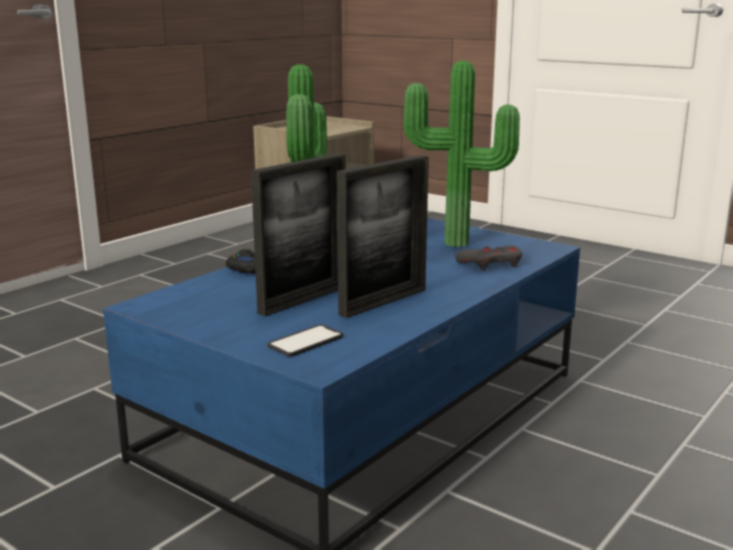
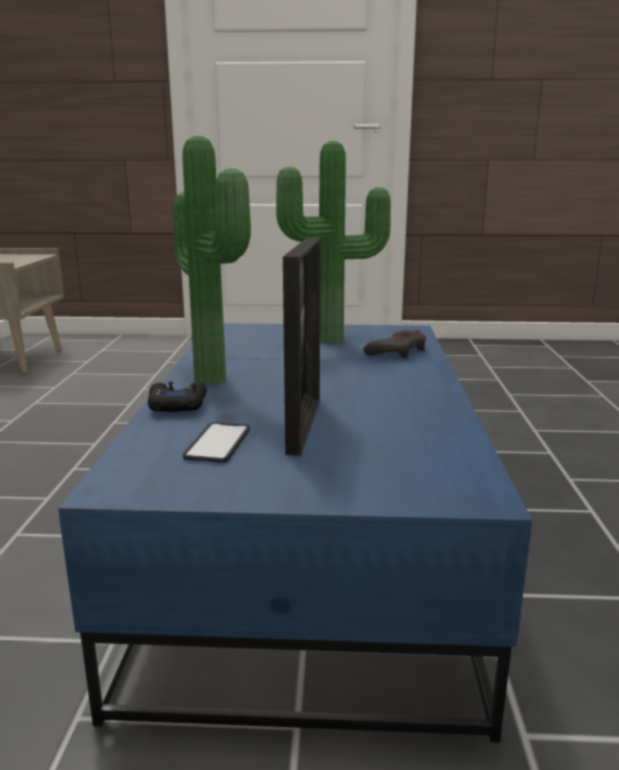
camera: 35 degrees left, 0 degrees up
phone [267,324,344,356] -> phone moved to [183,422,250,463]
picture frame [337,155,429,318] -> none

